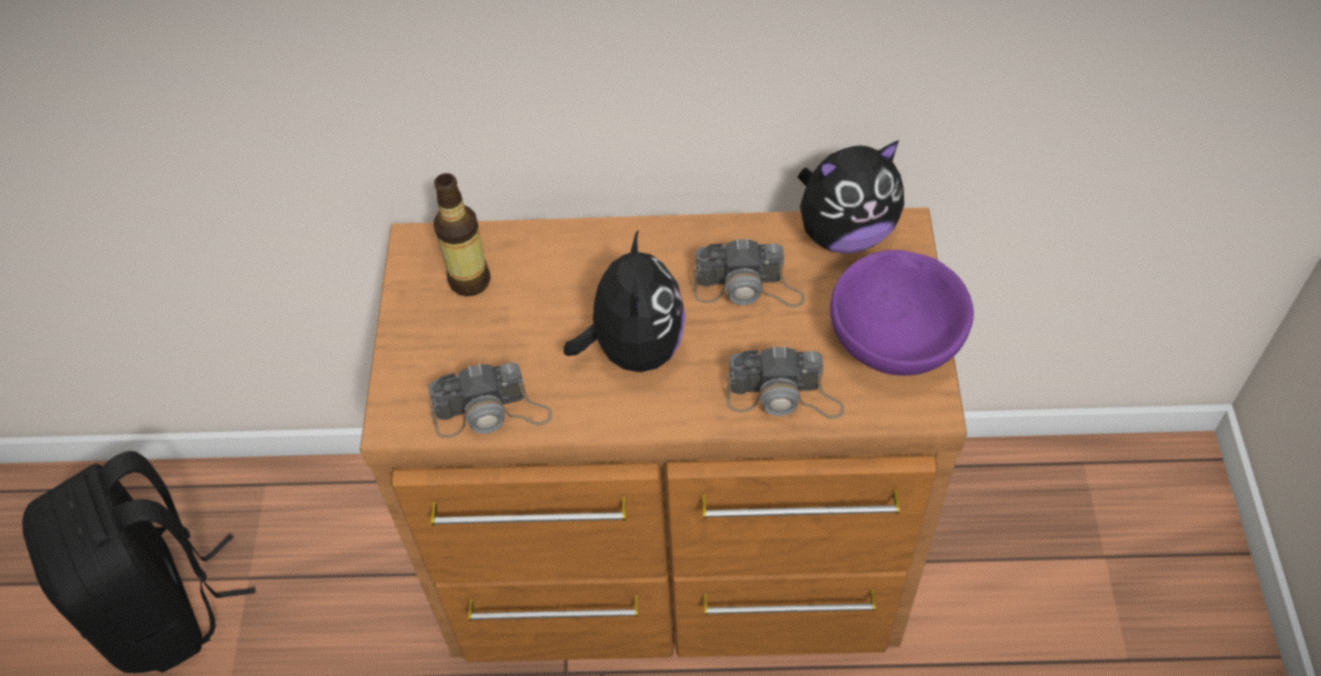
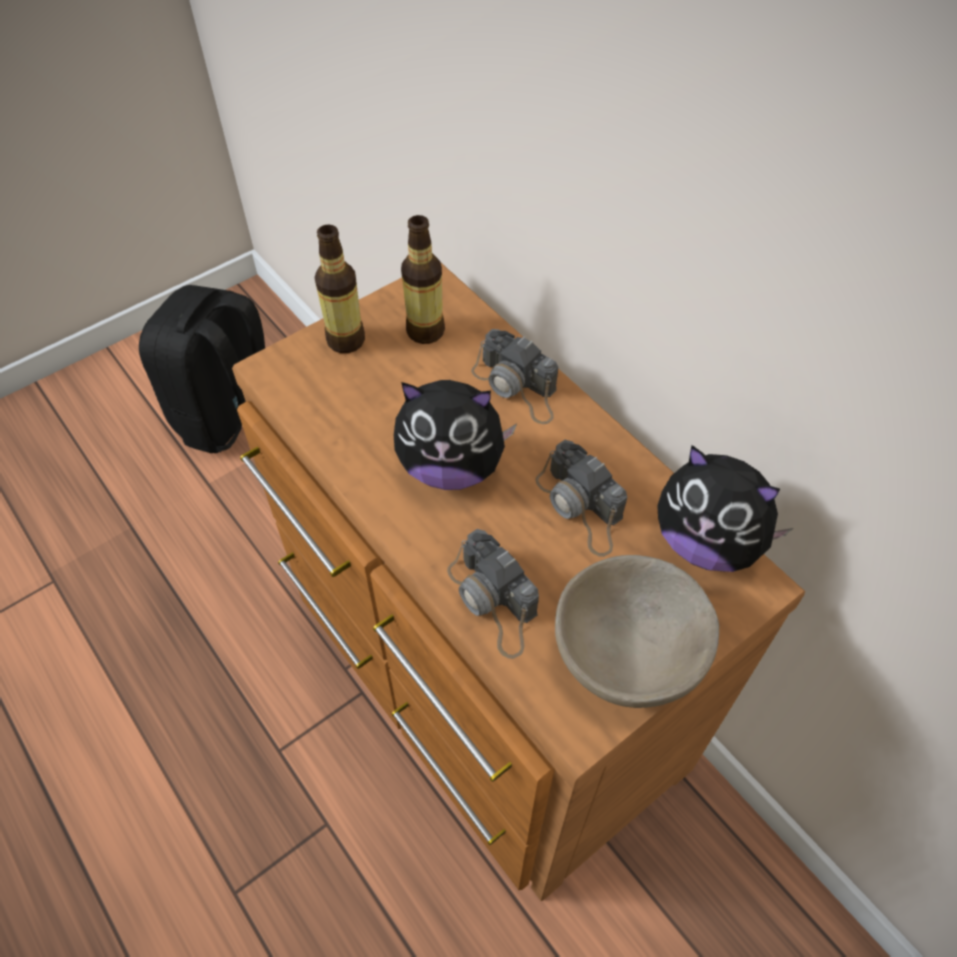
camera: 50 degrees right, 0 degrees up
camera [428,362,552,438] -> camera moved to [471,329,558,424]
plush toy [564,229,686,372] -> plush toy turned 45 degrees clockwise [394,380,517,490]
purple bowl [830,250,974,376] -> beige bowl [555,555,719,708]
none -> bottle [314,224,365,353]

